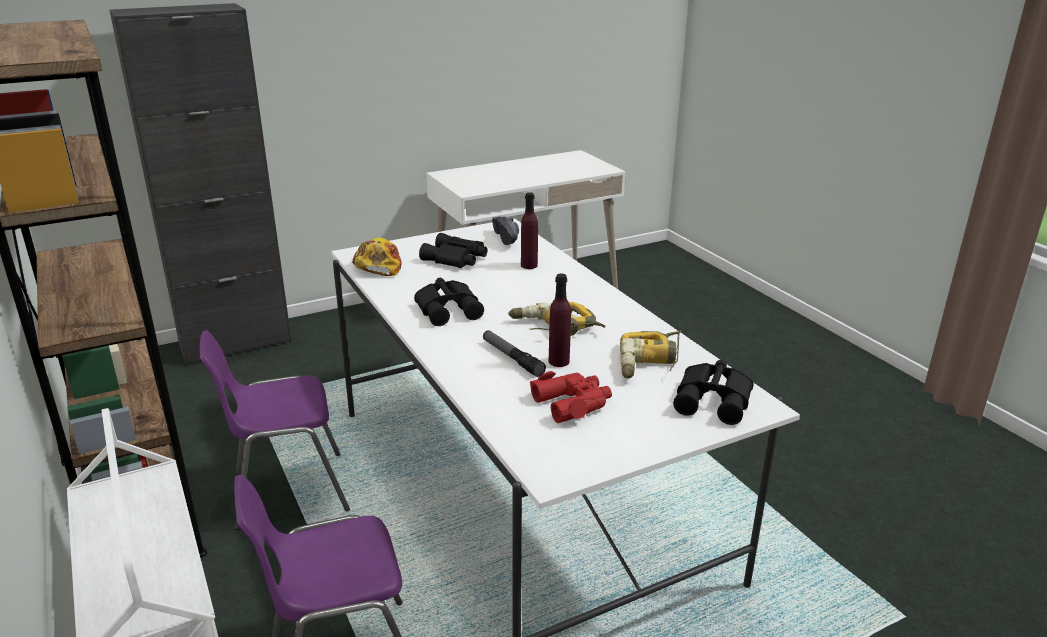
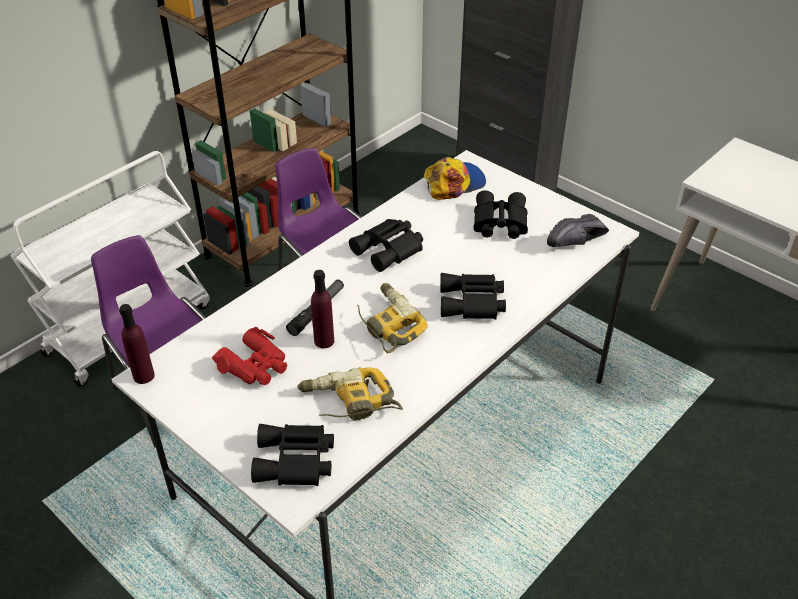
camera: 70 degrees right, 15 degrees up
purple bottle [521,192,538,269] -> purple bottle moved to [119,304,155,384]
none -> black binoculars [440,273,506,319]

